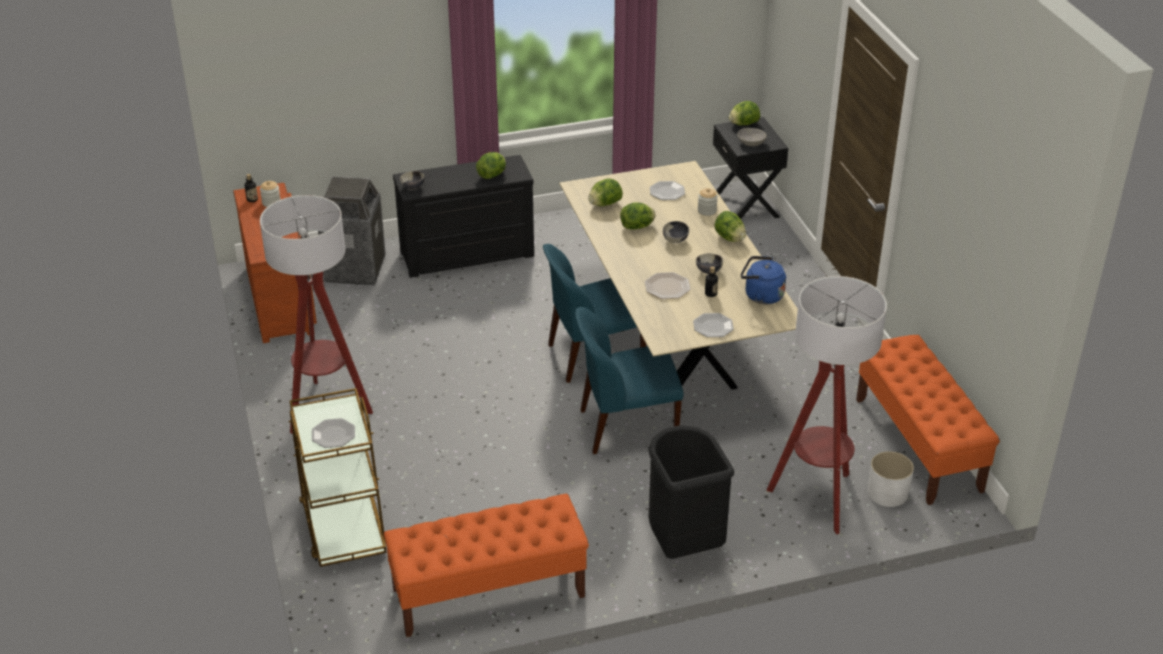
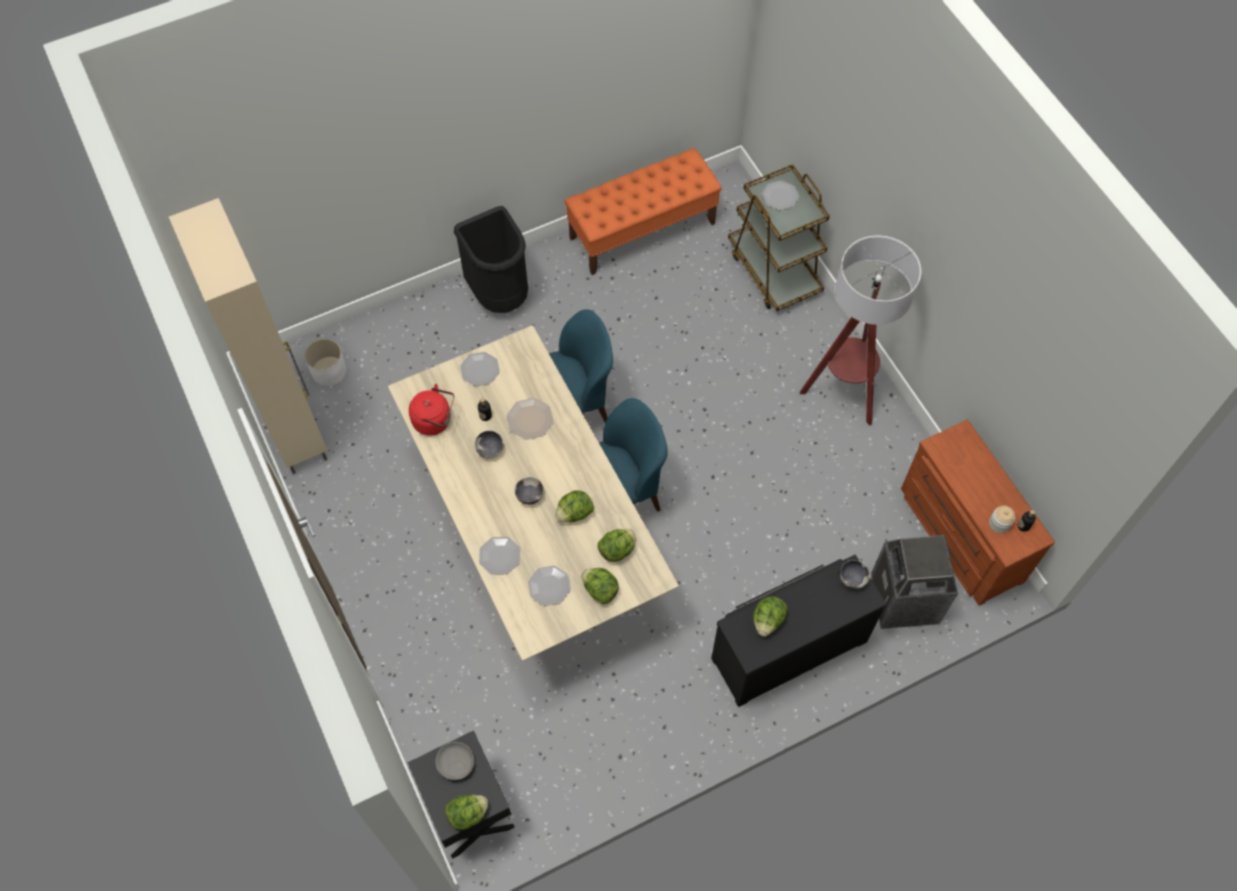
camera: 170 degrees right, 25 degrees up
jar [698,188,718,216] -> plate [479,537,520,575]
lettuce [714,211,746,242] -> lettuce moved to [581,568,619,604]
blue kettle [741,256,786,304] -> red kettle [409,384,454,436]
floor lamp [767,276,887,534] -> none
orange bench [856,335,1000,505] -> beige cabinet [169,198,328,474]

